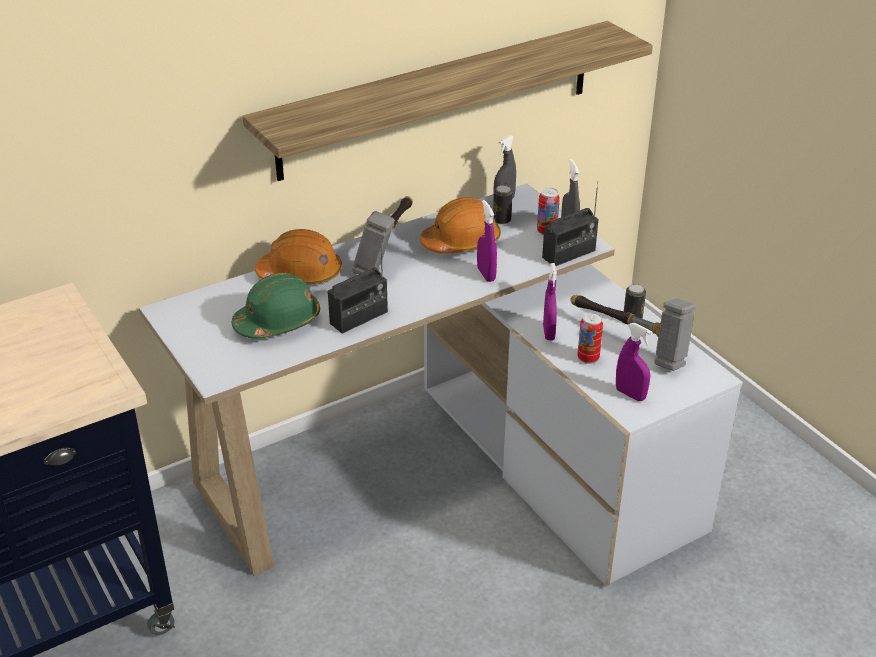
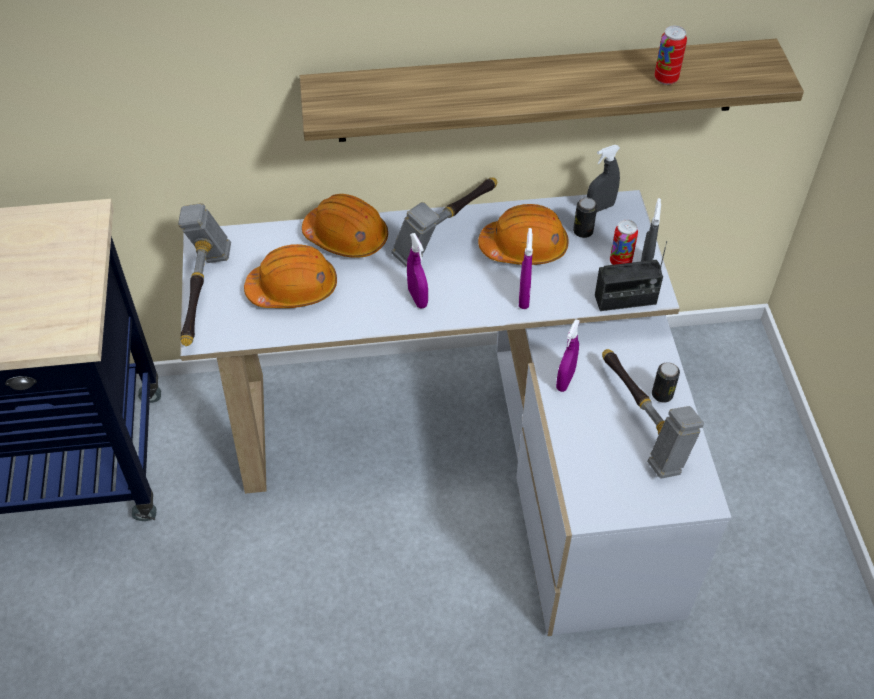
camera: 25 degrees right, 15 degrees up
green hard hat [232,273,320,339] -> orange hard hat [244,244,337,308]
radio [328,240,388,334] -> none
can [577,312,603,364] -> can moved to [654,26,687,85]
purple spray bottle [616,323,652,401] -> purple spray bottle moved to [407,233,428,309]
none -> hammer [178,203,231,346]

